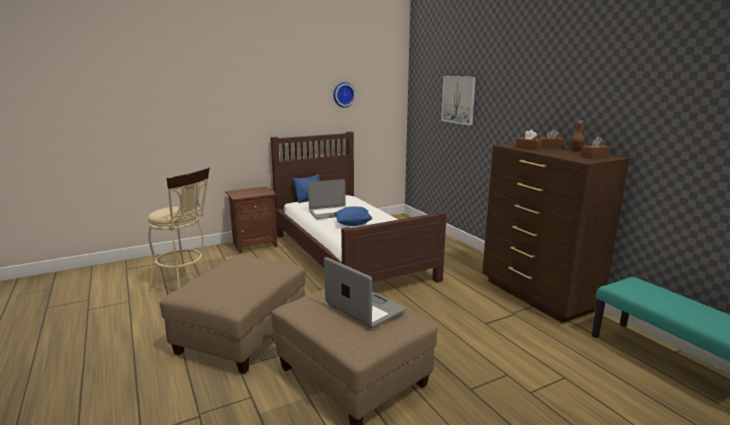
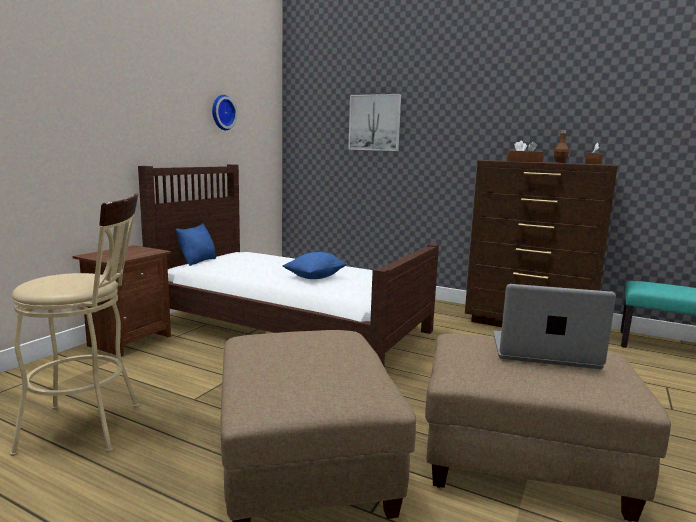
camera: 35 degrees left, 5 degrees down
laptop [308,179,346,219] -> none

